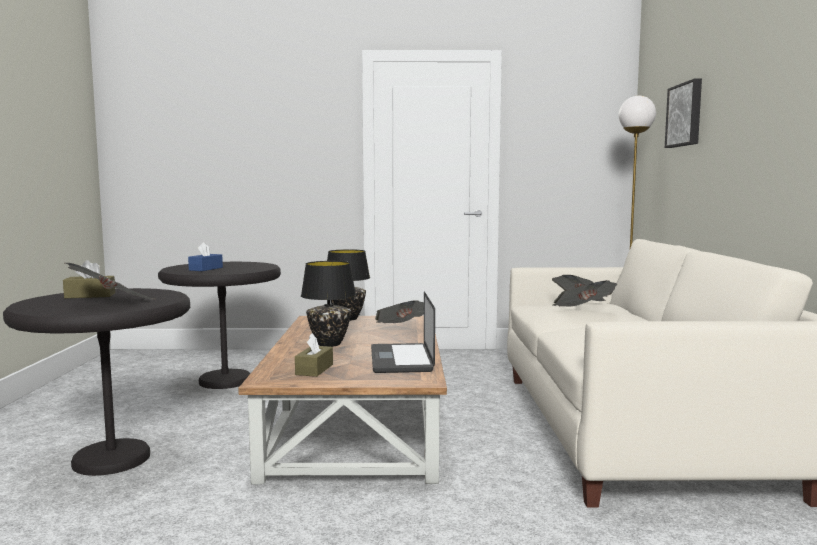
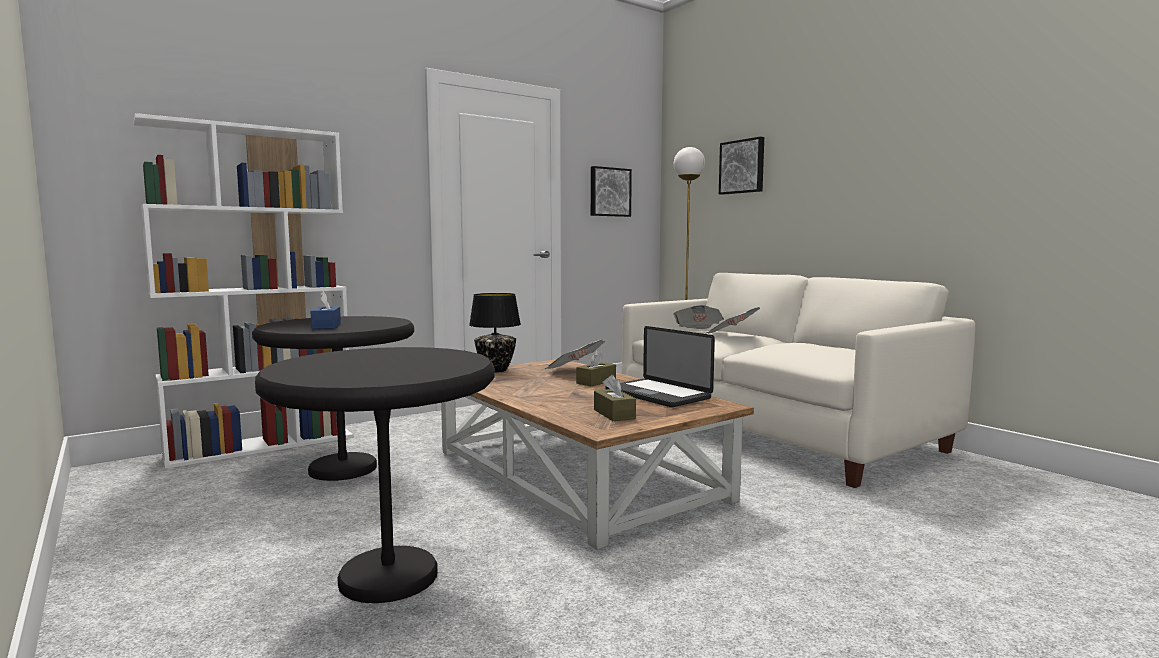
camera: 35 degrees left, 0 degrees up
brown tissue box [63,260,115,298] -> brown tissue box moved to [576,350,616,386]
newspaper [65,263,155,300] -> none
black table lamp [301,261,356,347] -> none
none -> white bookcase [134,113,353,469]
none -> picture [591,166,632,217]

